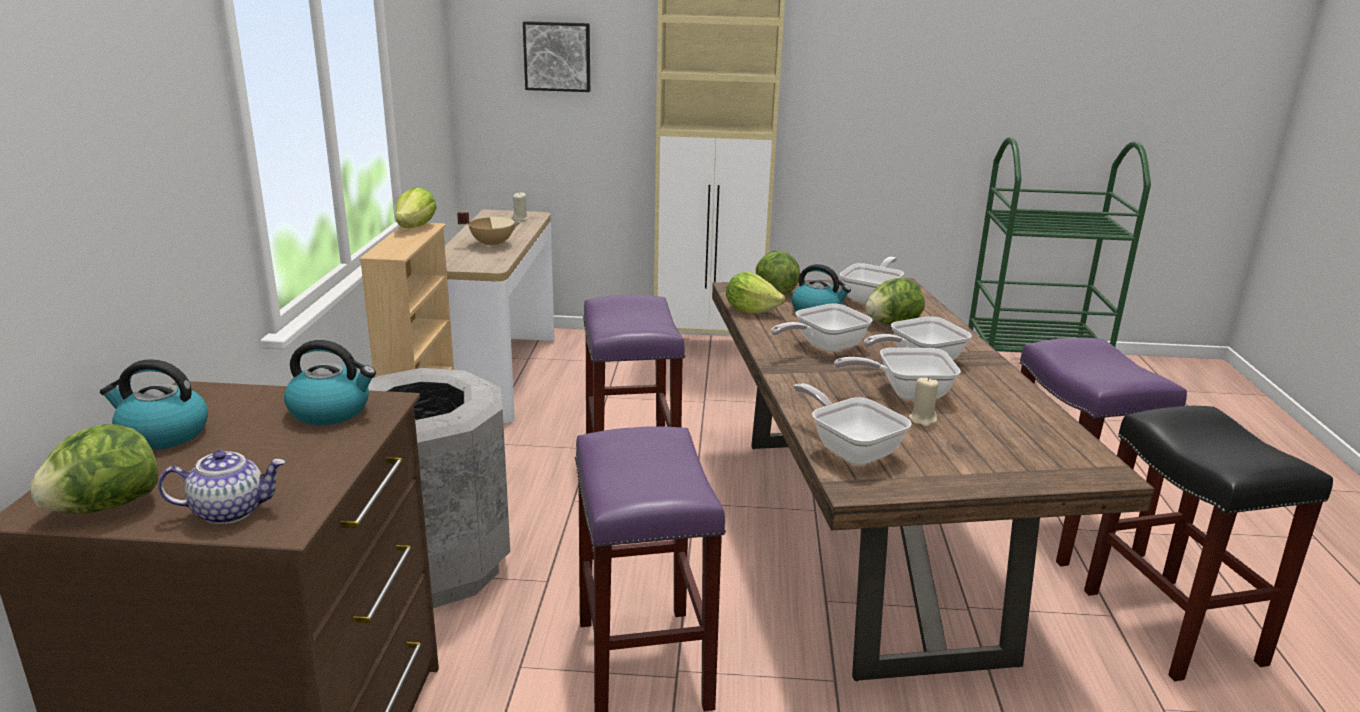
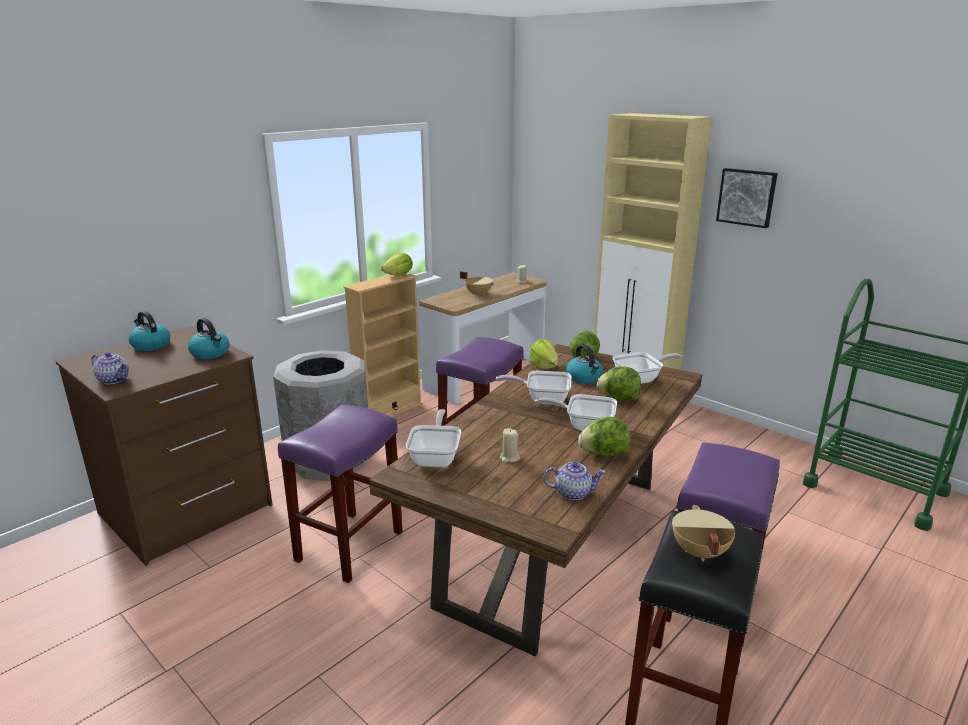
camera: 40 degrees right, 0 degrees up
lettuce [30,424,158,514] -> lettuce moved to [578,417,631,456]
picture [523,21,590,92] -> picture moved to [716,168,778,228]
frying pan [834,348,961,400] -> none
none -> teapot [543,462,605,500]
none -> beige cooking pot [672,505,735,561]

